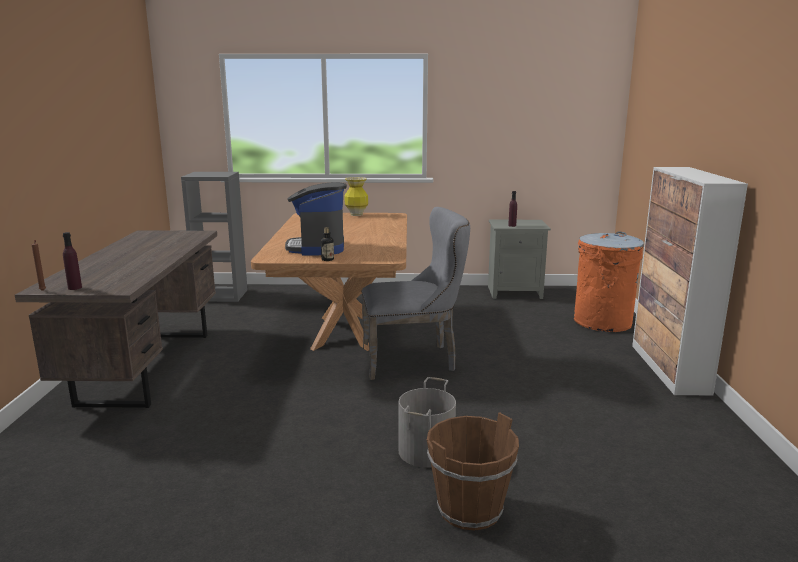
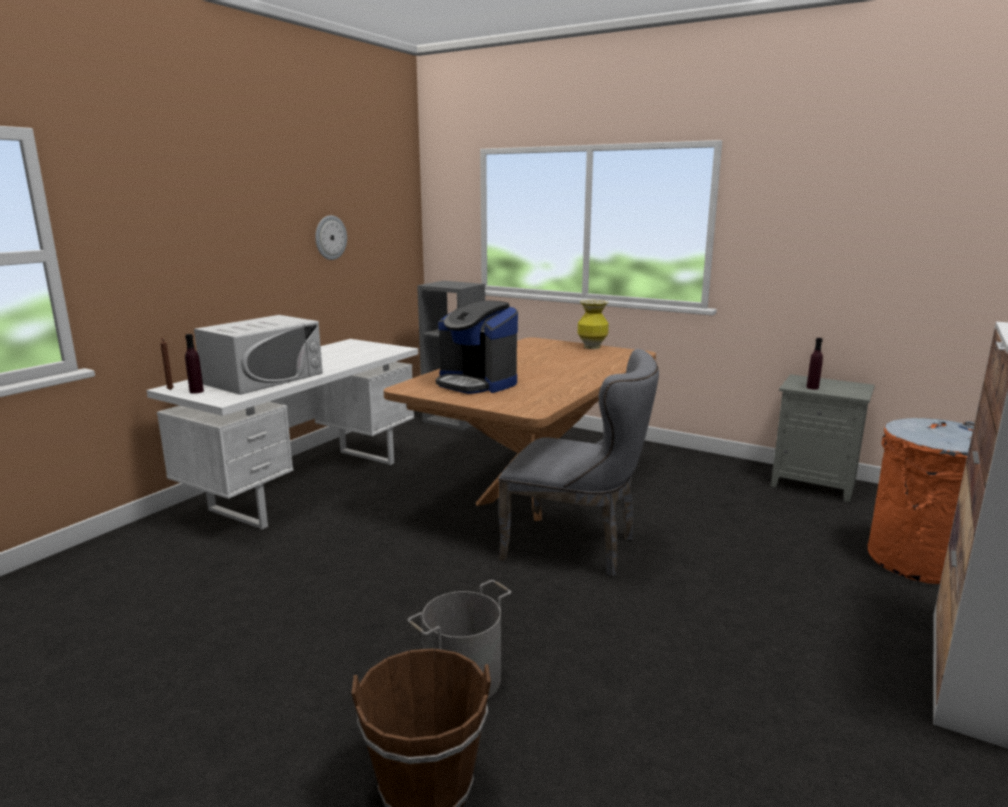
camera: 30 degrees right, 0 degrees up
brown desk [15,230,217,408] -> white desk [146,339,418,530]
coffee machine [285,182,347,256] -> coffee machine turned 75 degrees counterclockwise [436,301,518,394]
bottle [321,227,334,261] -> none
none -> white microwave [194,315,323,395]
none -> wall clock [315,215,347,260]

